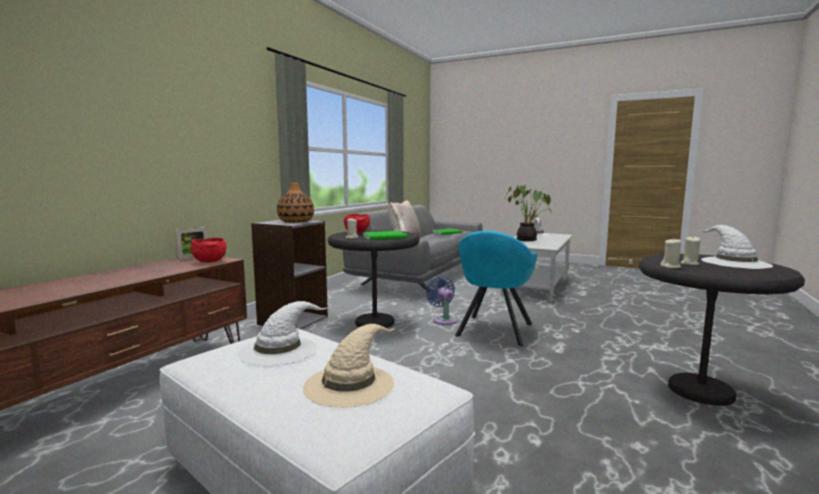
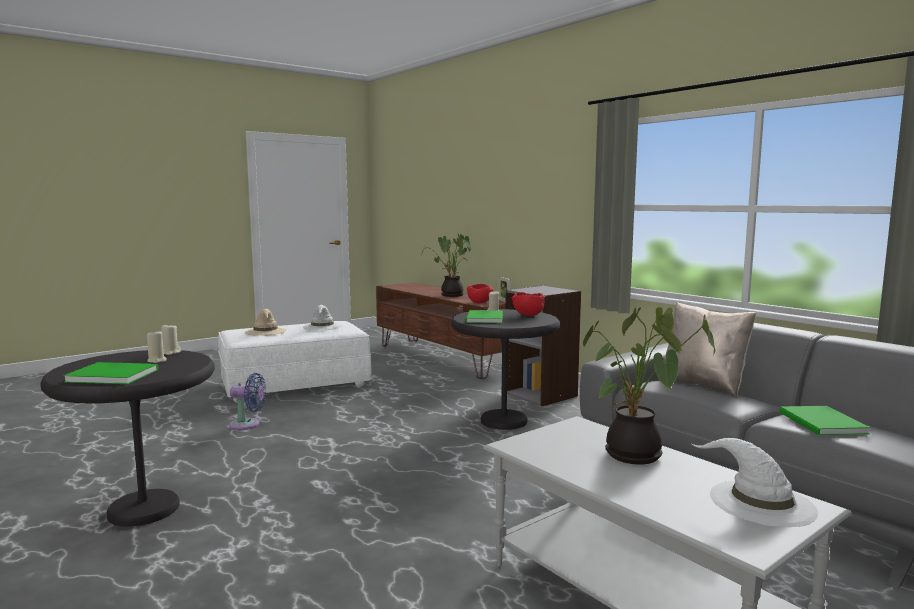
camera: 115 degrees right, 0 degrees up
vase [277,183,314,222] -> none
blue fan [426,277,457,325] -> blue fan moved to [229,373,266,430]
turquoise armchair [455,231,537,346] -> none
white hat [699,225,773,269] -> green book [63,362,158,384]
none -> potted plant [421,234,471,297]

